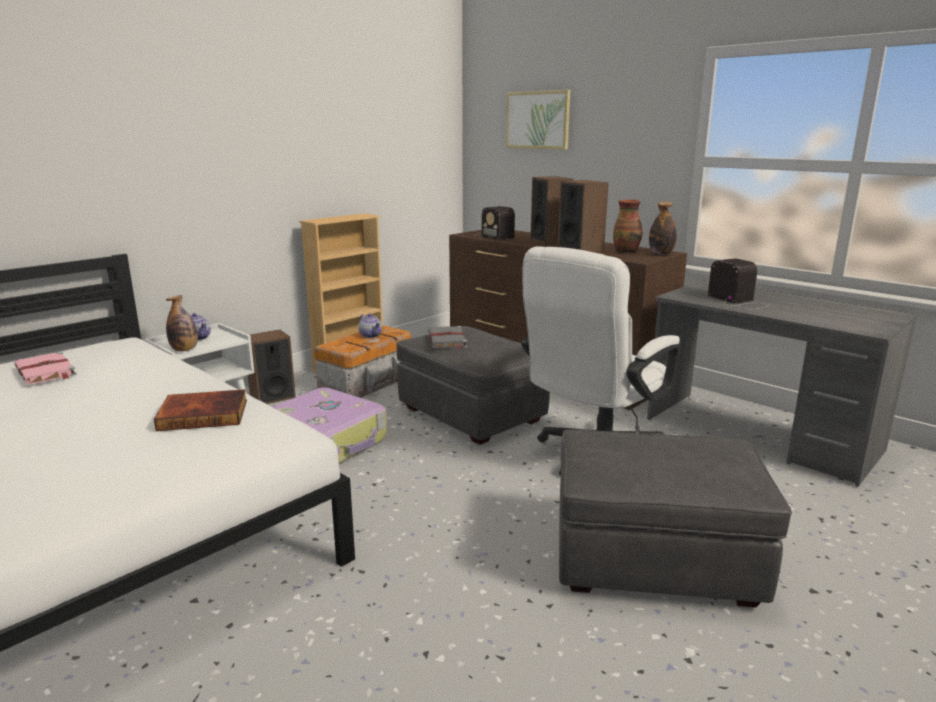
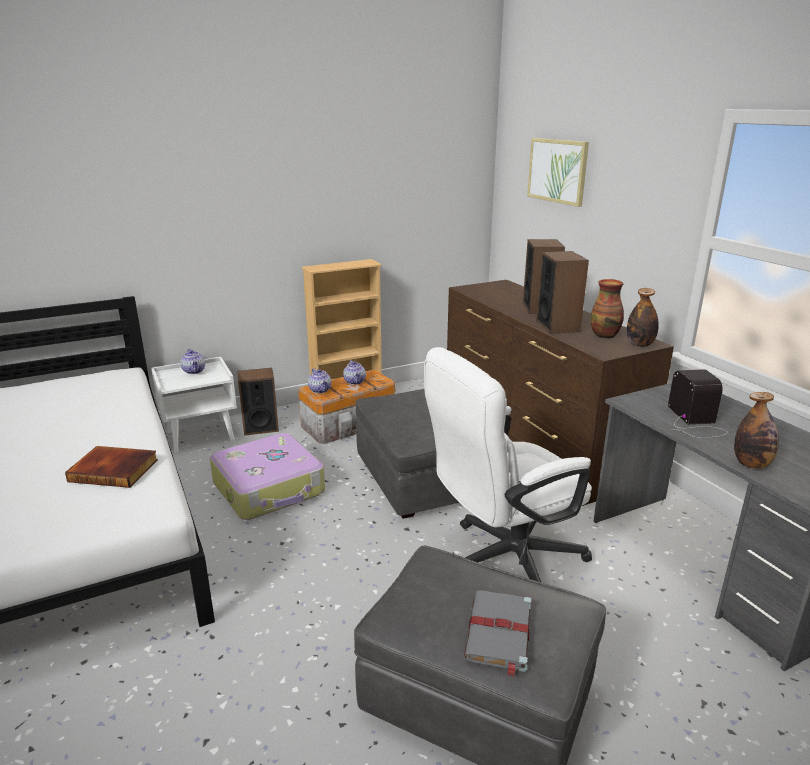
camera: 20 degrees right, 5 degrees up
pink book [14,352,77,384] -> none
bottle [166,295,198,352] -> bottle moved to [734,392,779,469]
grey book [428,326,468,349] -> grey book moved to [464,590,531,677]
radio [473,206,515,240] -> none
none -> teapot [308,368,331,393]

